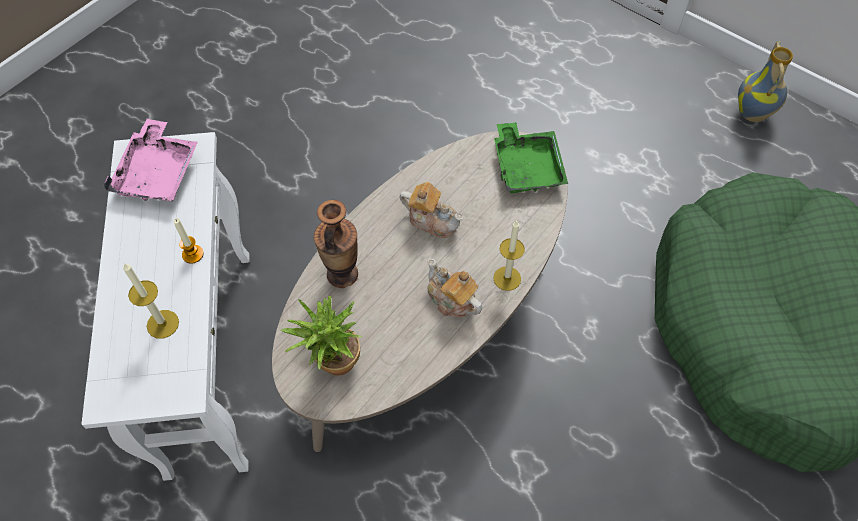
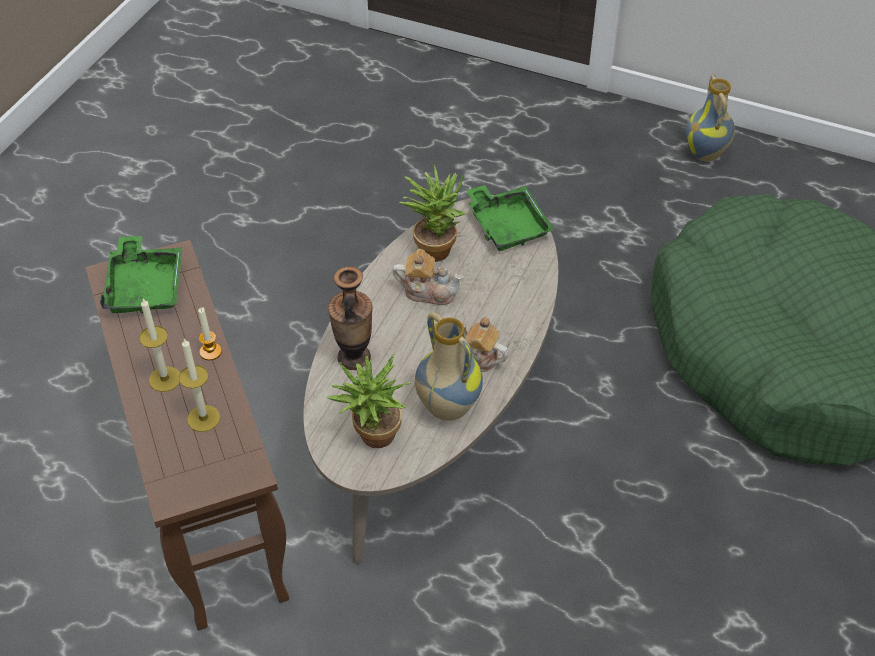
camera: 15 degrees left, 10 degrees down
white side table [81,132,249,481] -> brown side table [86,240,289,630]
pink tray [103,119,198,201] -> green tray [100,236,182,314]
candle [493,221,525,291] -> candle moved to [139,299,180,392]
none -> potted plant [399,165,466,262]
none -> vase [415,312,483,421]

